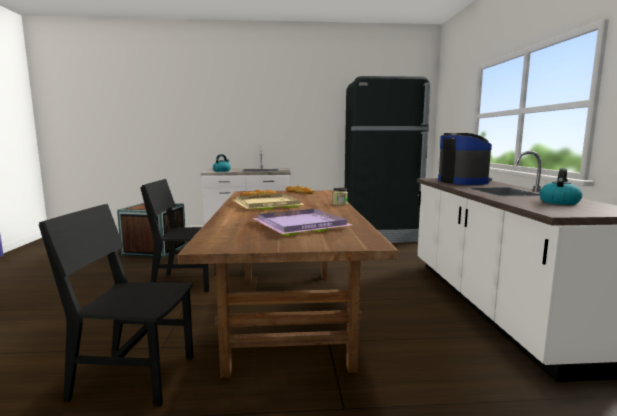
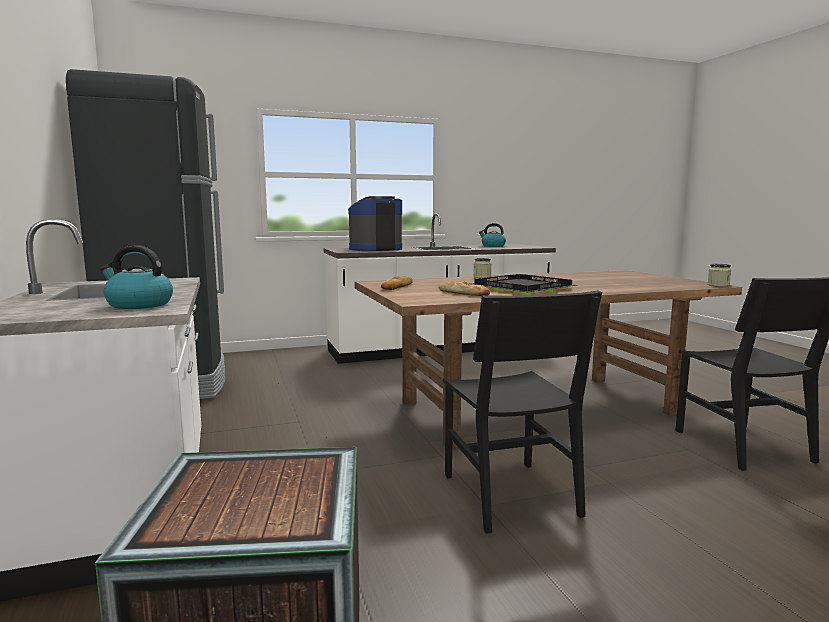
camera: 105 degrees left, 0 degrees up
beige tray [233,194,305,210] -> black tray [470,274,578,295]
purple tray [252,209,352,236] -> none
none -> jar [708,264,731,287]

